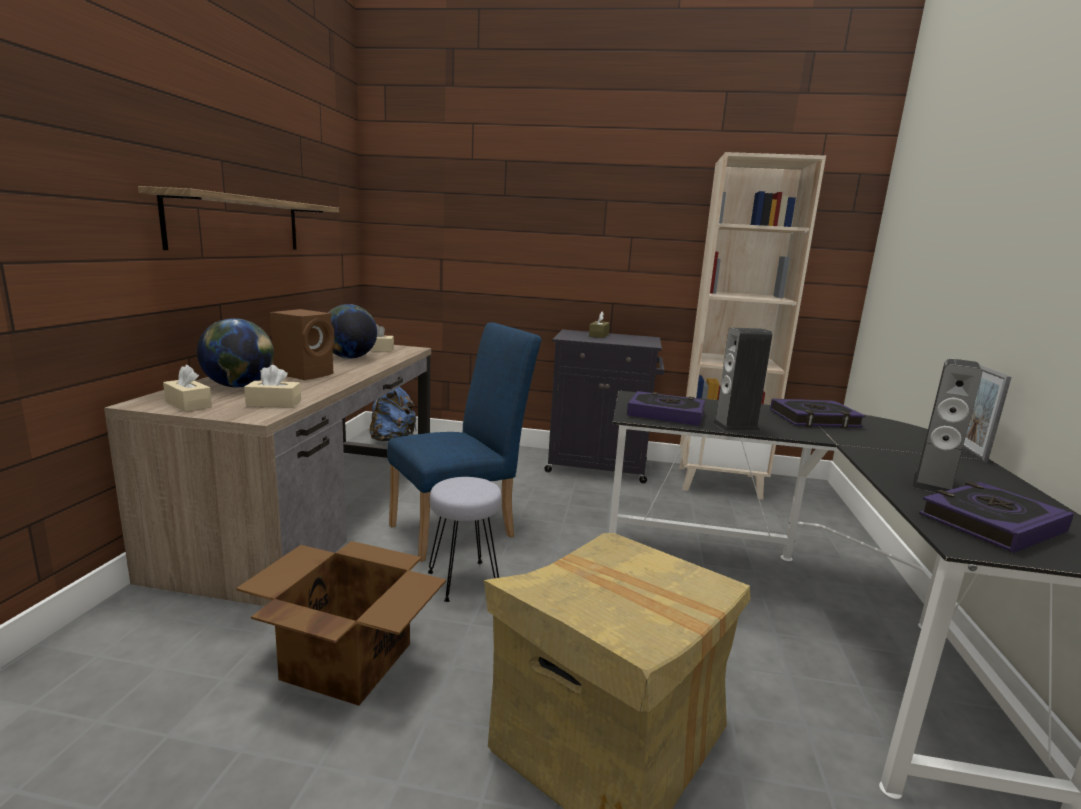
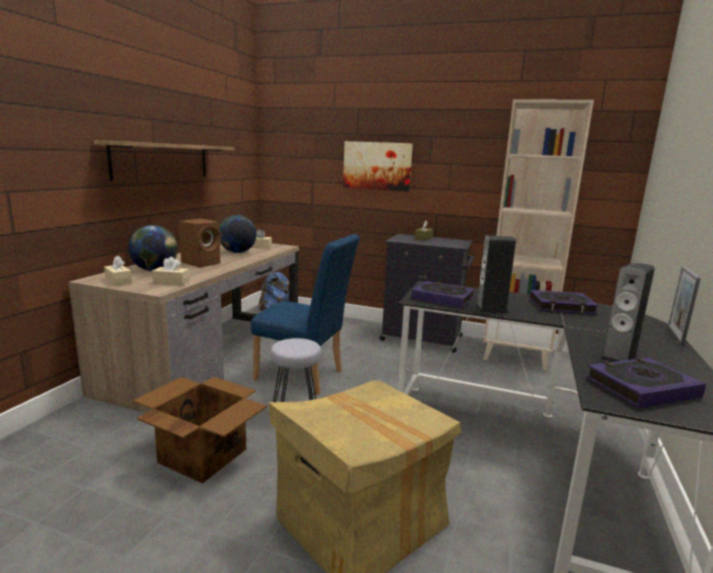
camera: 10 degrees right, 0 degrees up
blue chair [387,323,542,562] -> blue chair turned 45 degrees clockwise [251,234,360,395]
none -> picture [343,141,413,191]

